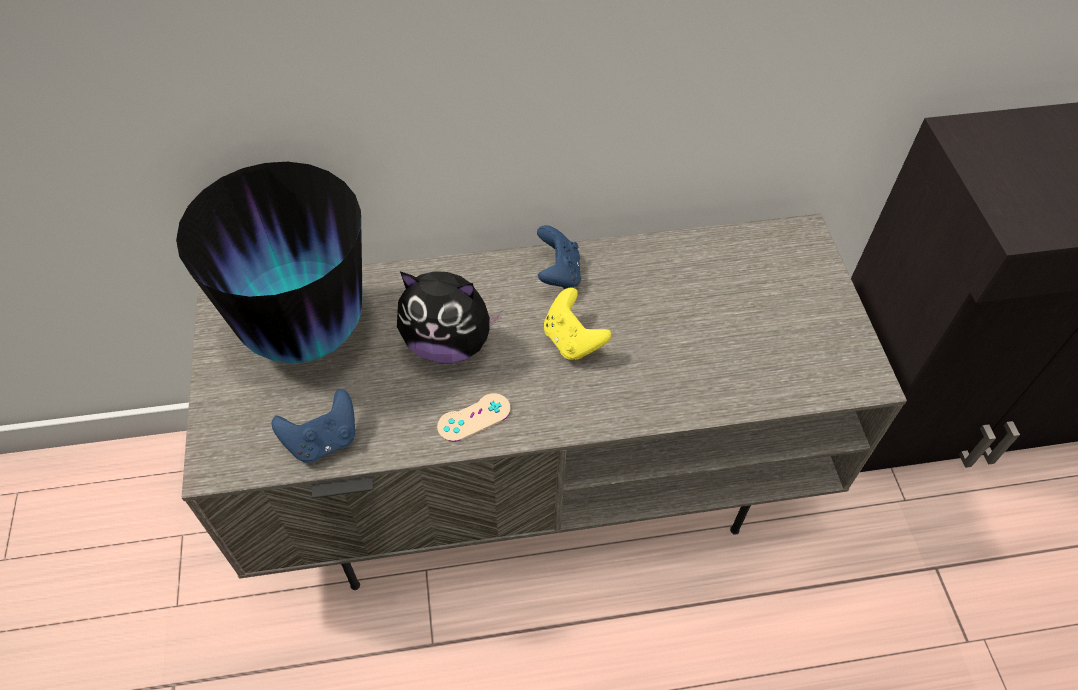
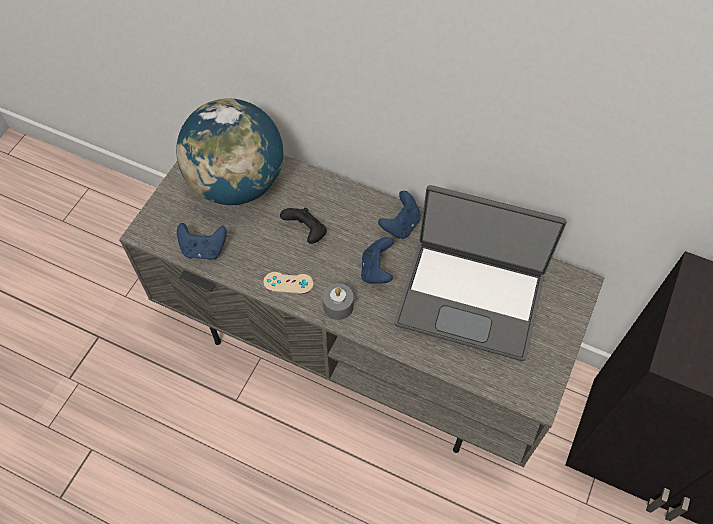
camera: 35 degrees right, 5 degrees up
vase [176,162,362,363] -> globe [176,98,283,205]
plush toy [397,271,503,364] -> black game controller [280,208,327,244]
yellow game controller [544,288,611,360] -> blue game controller [361,237,394,284]
none -> grey candle [323,283,354,320]
none -> laptop [394,185,566,361]

